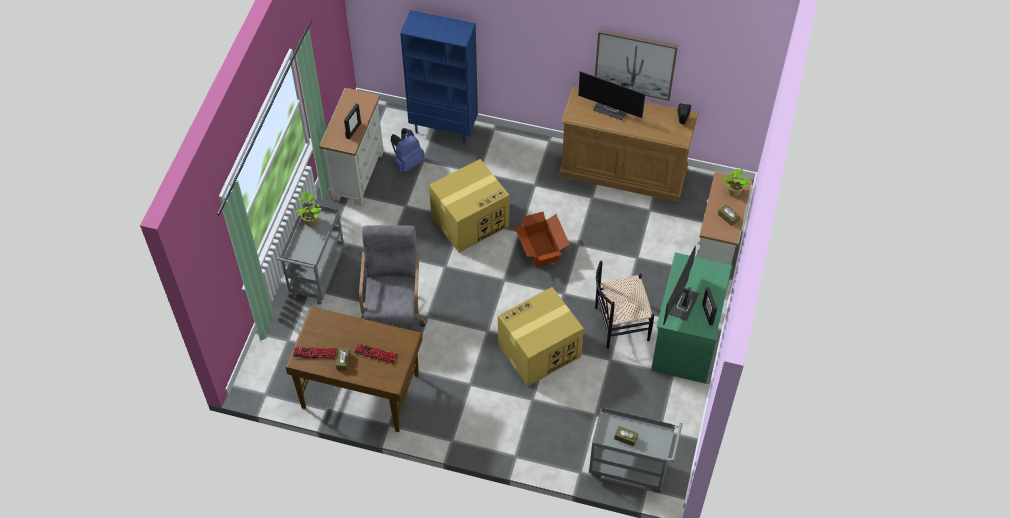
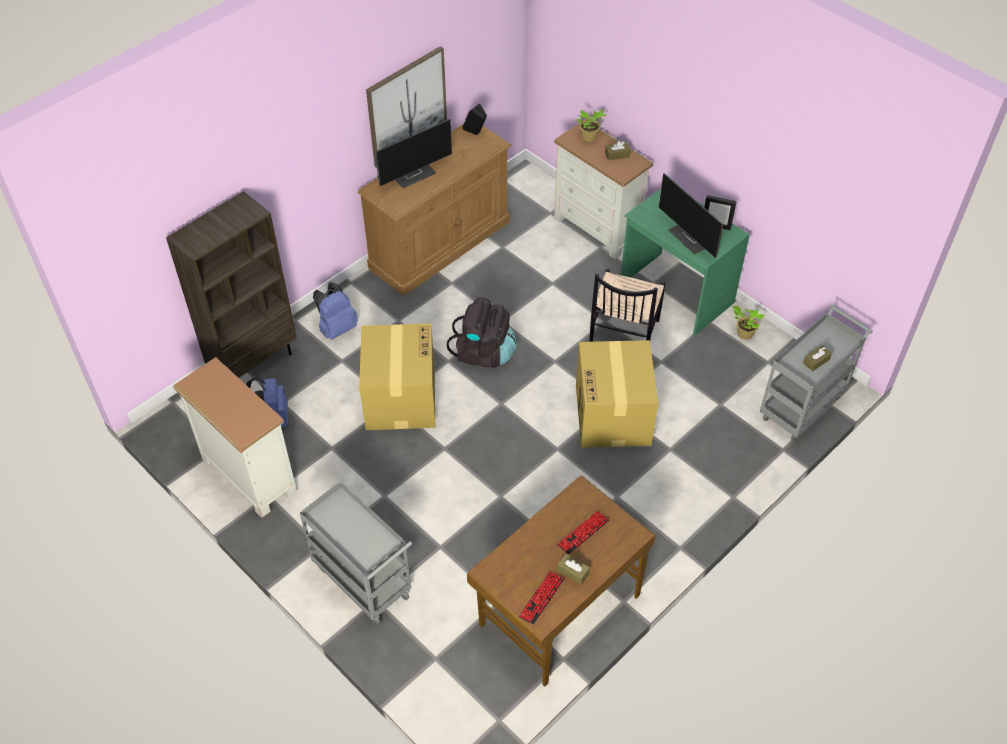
camera: 60 degrees left, 5 degrees down
potted plant [295,191,321,227] -> potted plant moved to [732,306,764,340]
picture frame [344,103,361,140] -> none
grey office chair [359,225,426,327] -> none
blue bookcase [400,10,478,144] -> brown bookcase [166,191,297,378]
cardboard box [514,212,570,267] -> black backpack [447,297,517,368]
none -> blue backpack [313,282,358,340]

